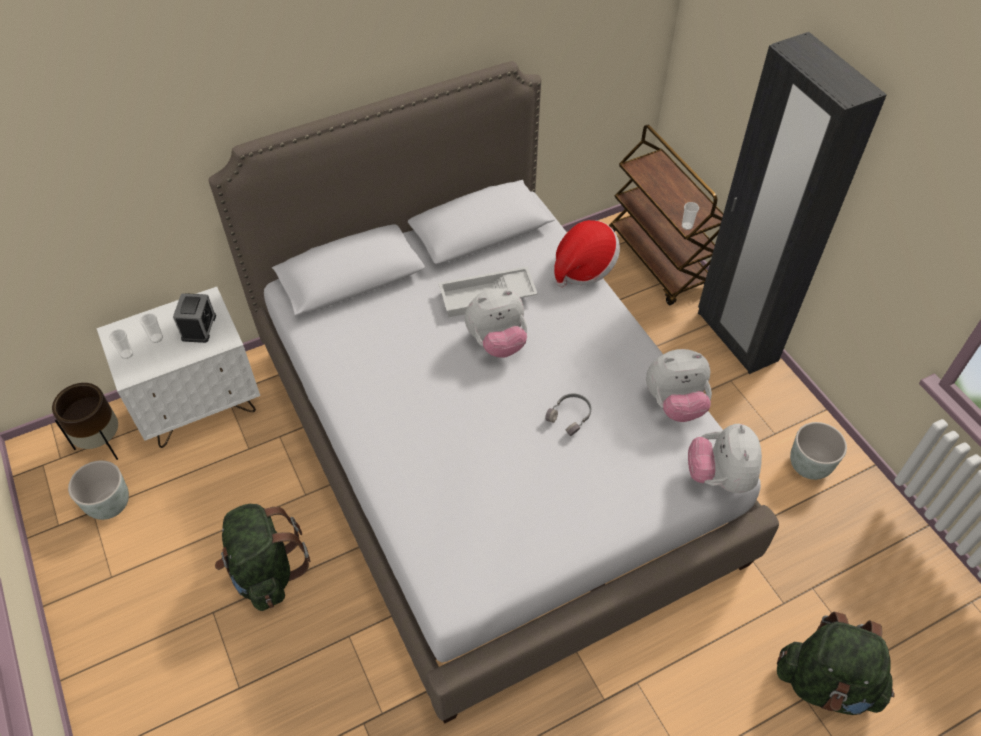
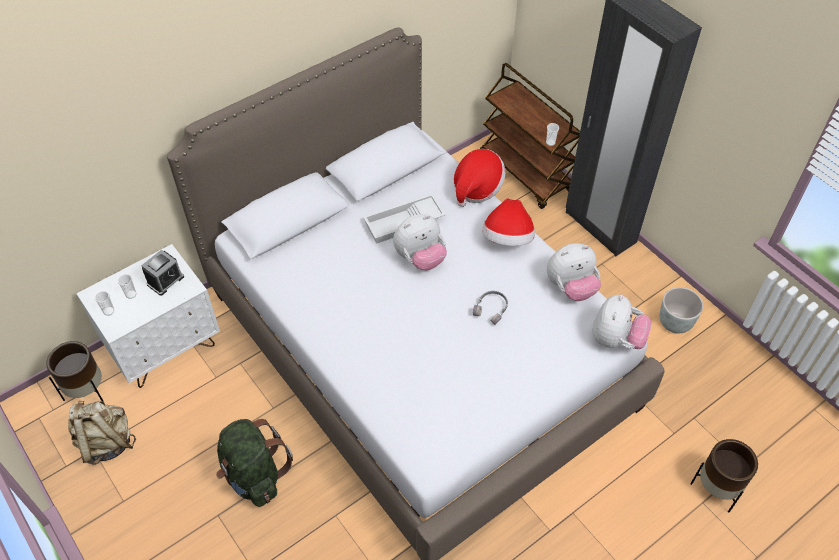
camera: 10 degrees left, 0 degrees up
grey planter [68,461,129,520] -> beige backpack [68,401,136,465]
alarm clock [173,293,216,343] -> alarm clock turned 45 degrees clockwise [141,250,184,296]
plush toy [688,424,762,493] -> plush toy turned 150 degrees counterclockwise [592,294,651,349]
green backpack [777,612,895,715] -> brown planter [690,439,758,512]
none -> hat [482,199,535,246]

